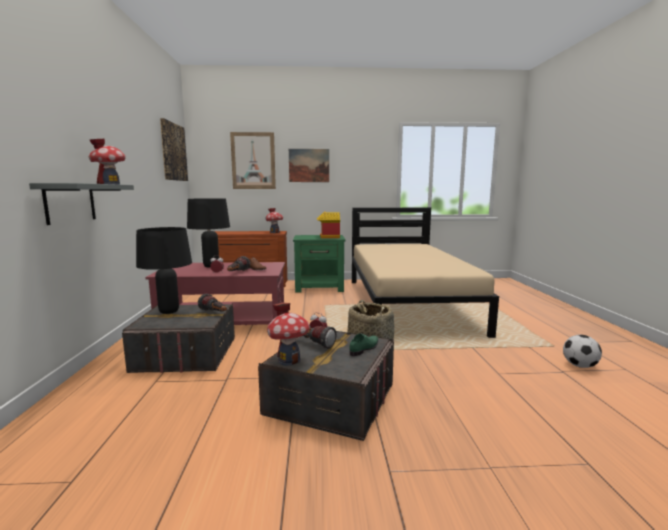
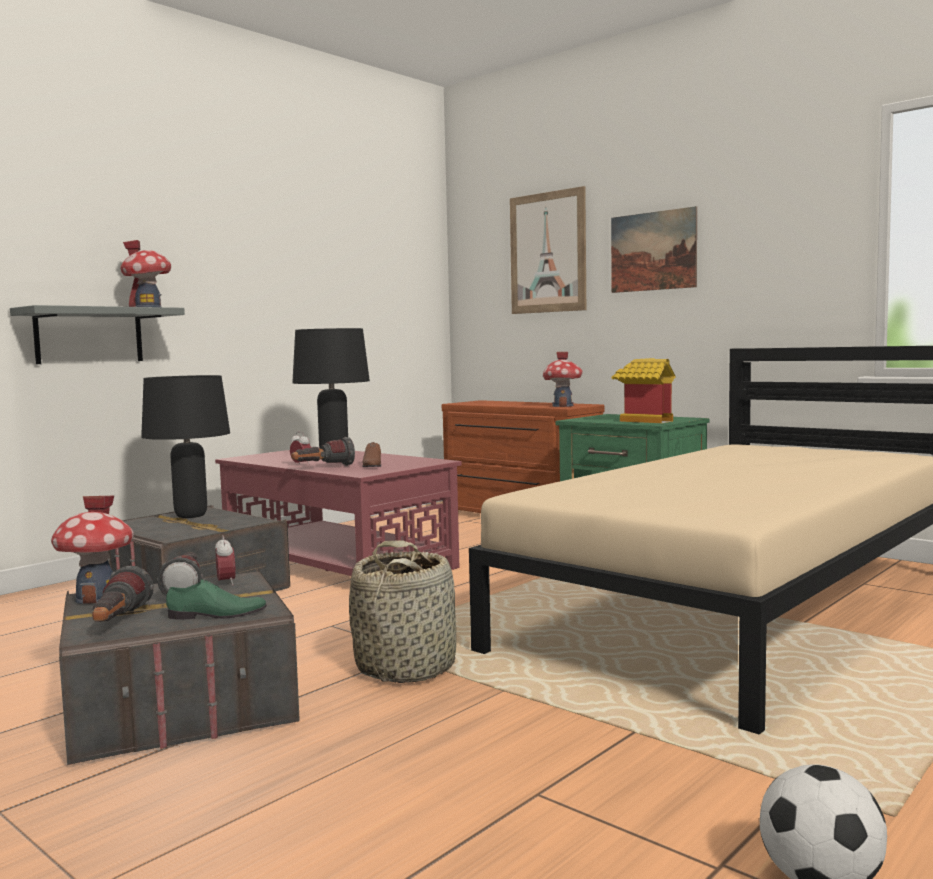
camera: 45 degrees right, 5 degrees down
picture [160,118,188,181] -> none
flashlight [198,294,227,312] -> flashlight moved to [92,566,154,622]

